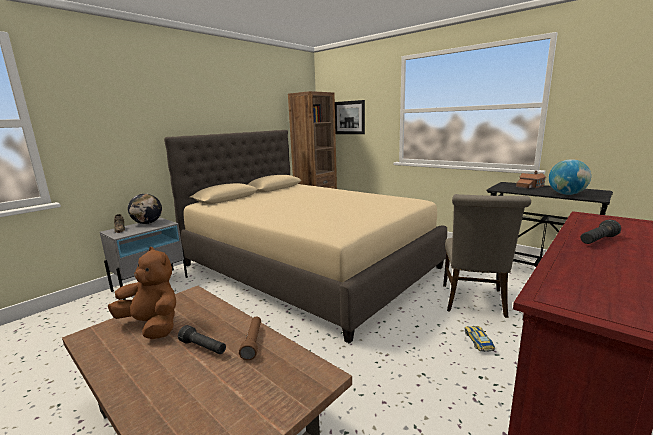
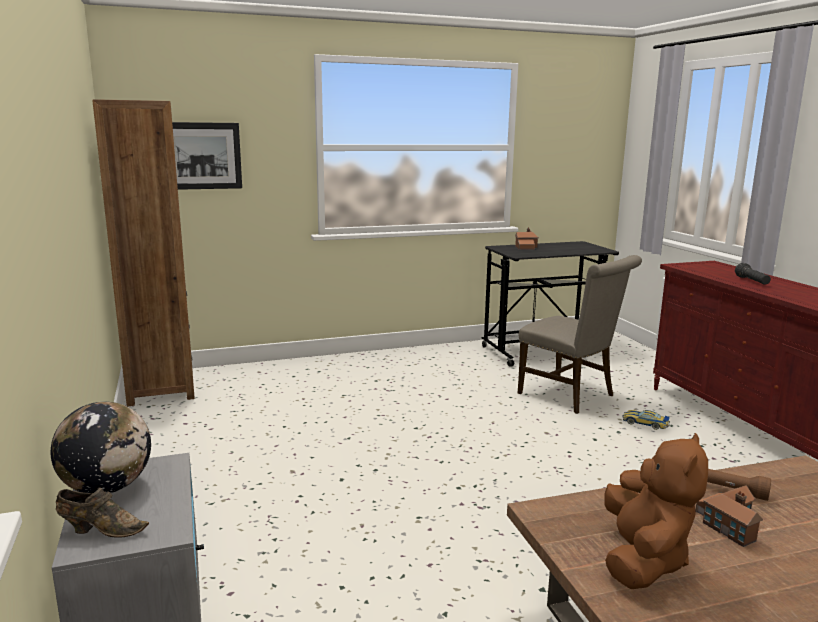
camera: 60 degrees left, 0 degrees up
brown plush toy [108,247,176,339] -> brown plush toy turned 135 degrees clockwise [604,433,708,589]
beige bed [164,130,447,344] -> none
black flashlight [178,325,226,354] -> toy house [695,485,763,547]
globe [549,159,591,195] -> none

